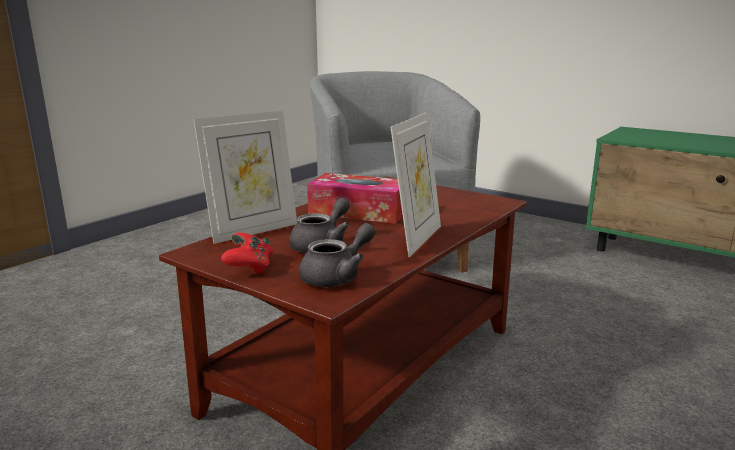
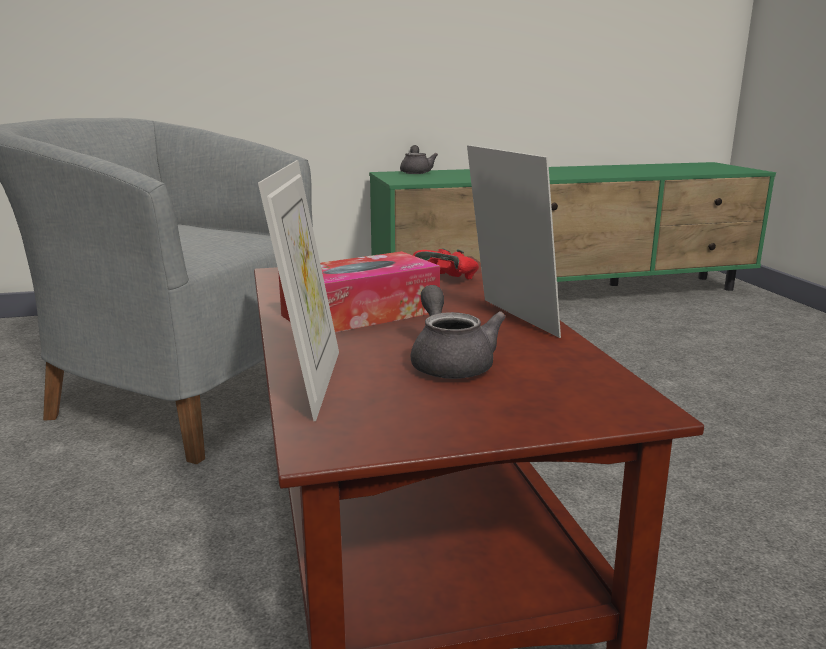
camera: 50 degrees left, 0 degrees up
red game controller [221,233,273,274] -> red game controller moved to [413,248,479,279]
grey teapot [299,223,376,287] -> grey teapot moved to [400,145,438,174]

